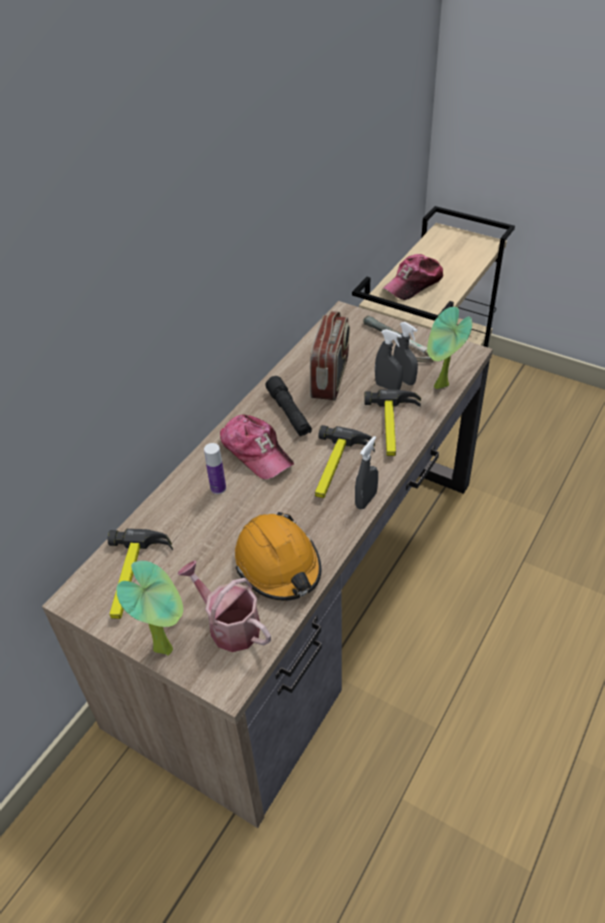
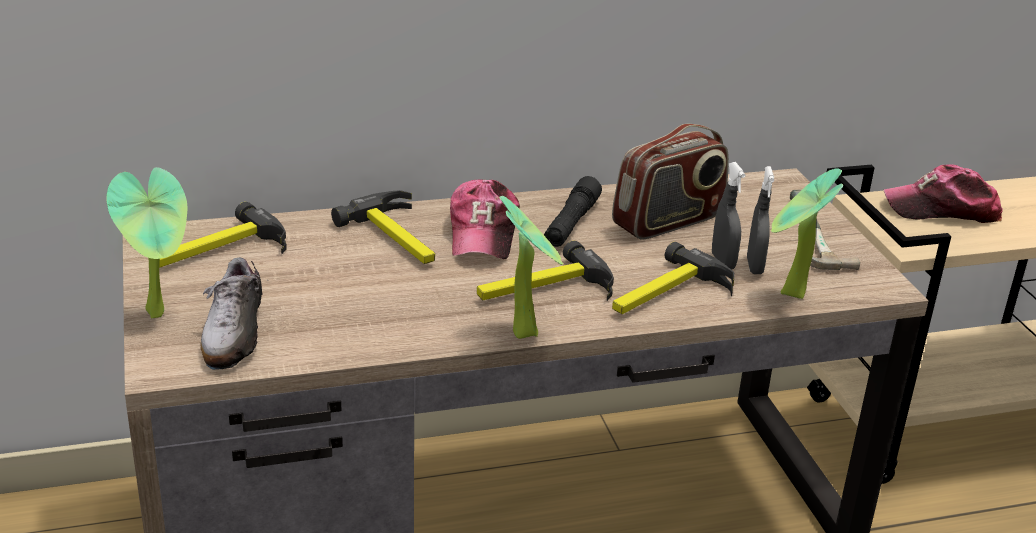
camera: 40 degrees right, 15 degrees down
watering can [178,560,271,652] -> shoe [200,258,263,370]
bottle [204,443,226,494] -> hammer [331,190,435,264]
orange hard hat [235,512,321,601] -> none
grey spray bottle [355,436,378,509] -> potted plant [499,196,563,339]

